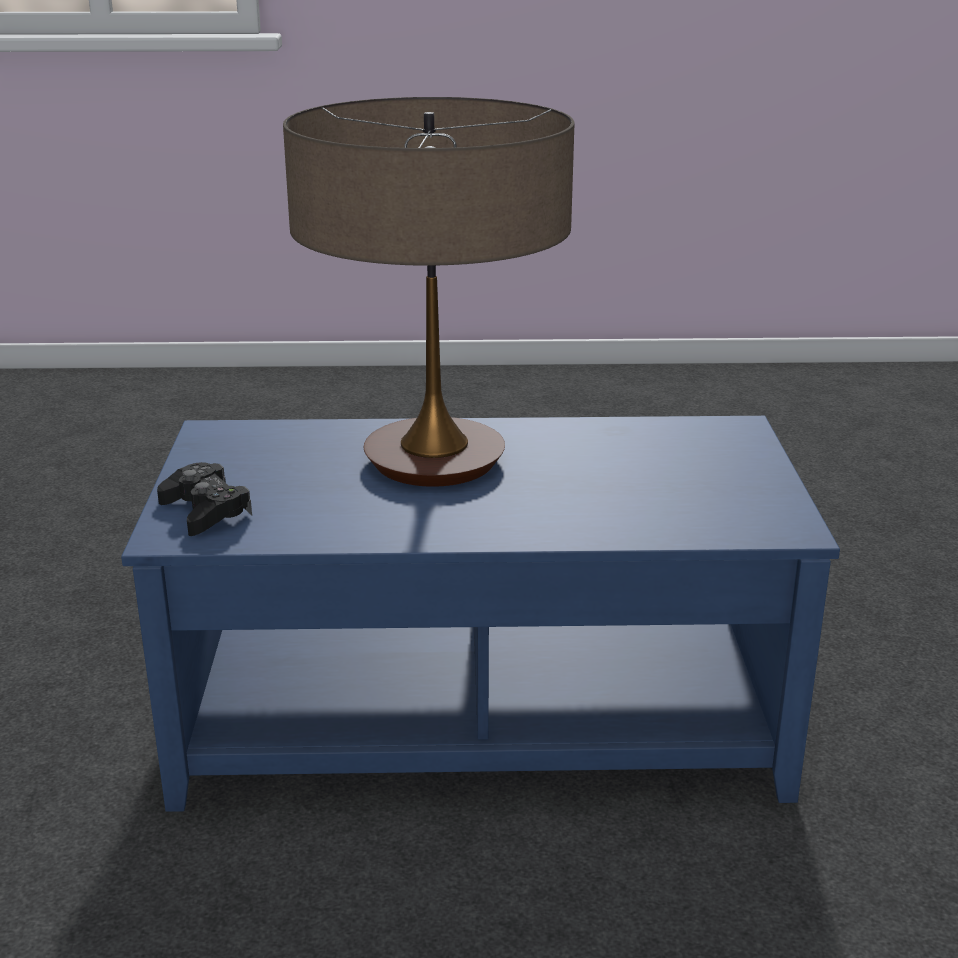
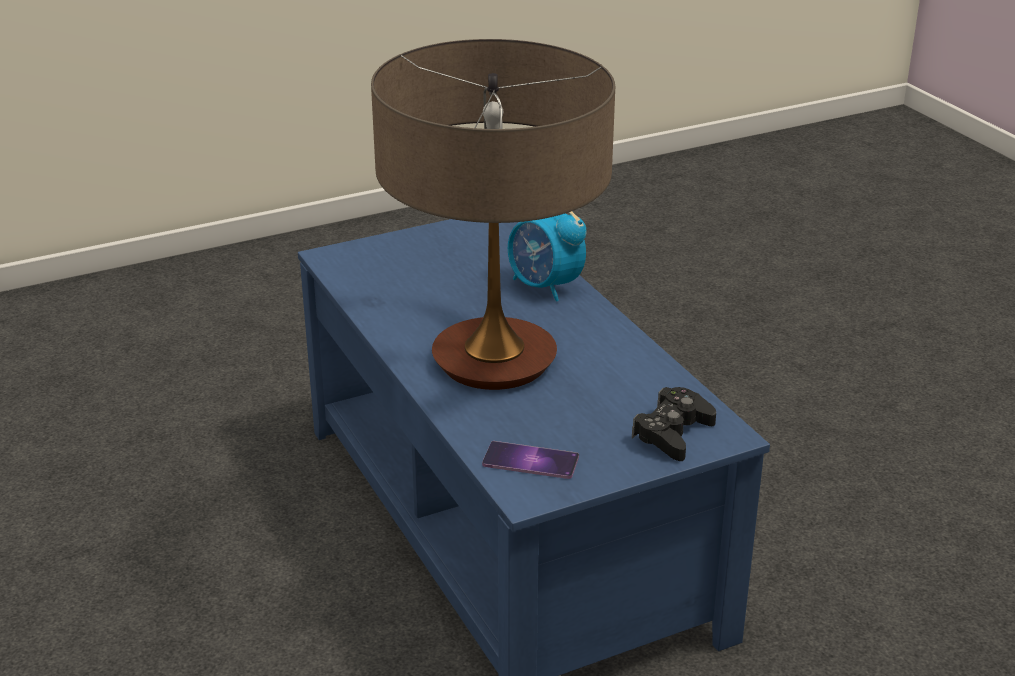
camera: 115 degrees left, 5 degrees up
none -> phone [482,441,579,479]
none -> alarm clock [508,211,587,302]

